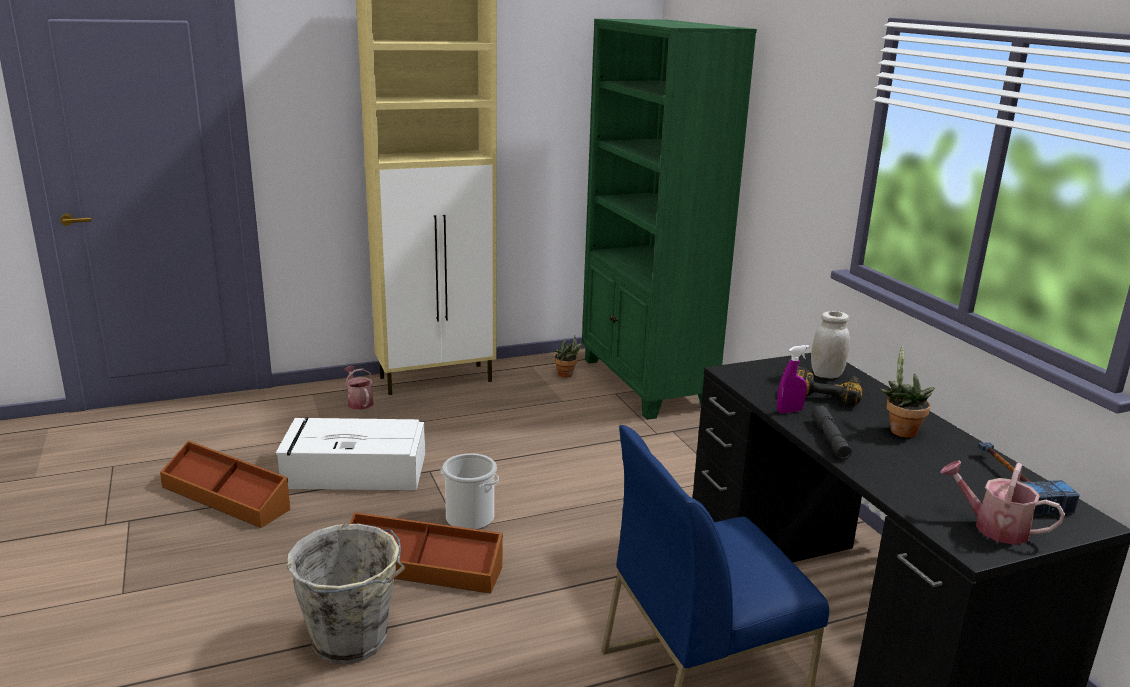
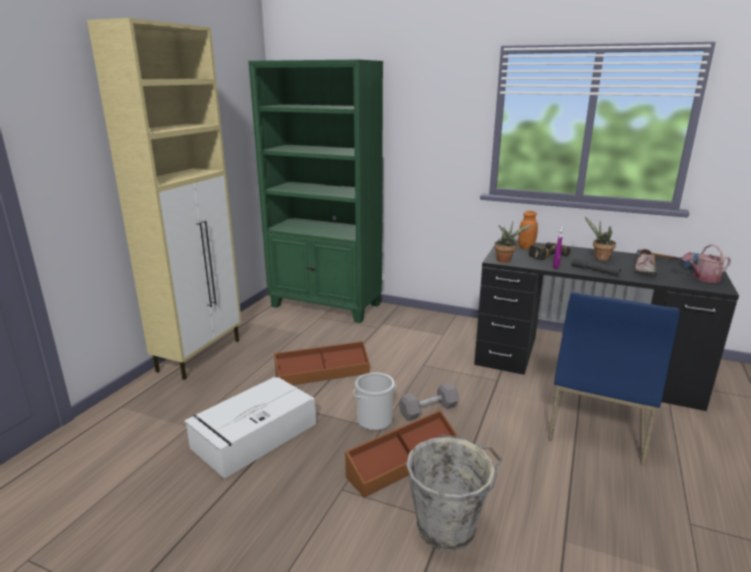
camera: 45 degrees left, 0 degrees up
brown storage box [160,441,290,528] -> brown storage box moved to [274,341,370,385]
watering can [344,366,374,410] -> none
potted plant [554,336,583,377] -> potted plant moved to [494,222,533,263]
white jar [811,311,850,379] -> orange jar [518,211,538,249]
none -> grey dumbbell [399,382,459,421]
none -> shoe [634,249,657,276]

